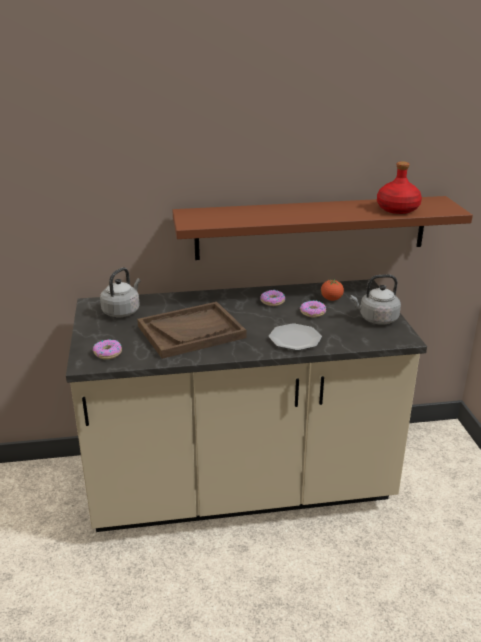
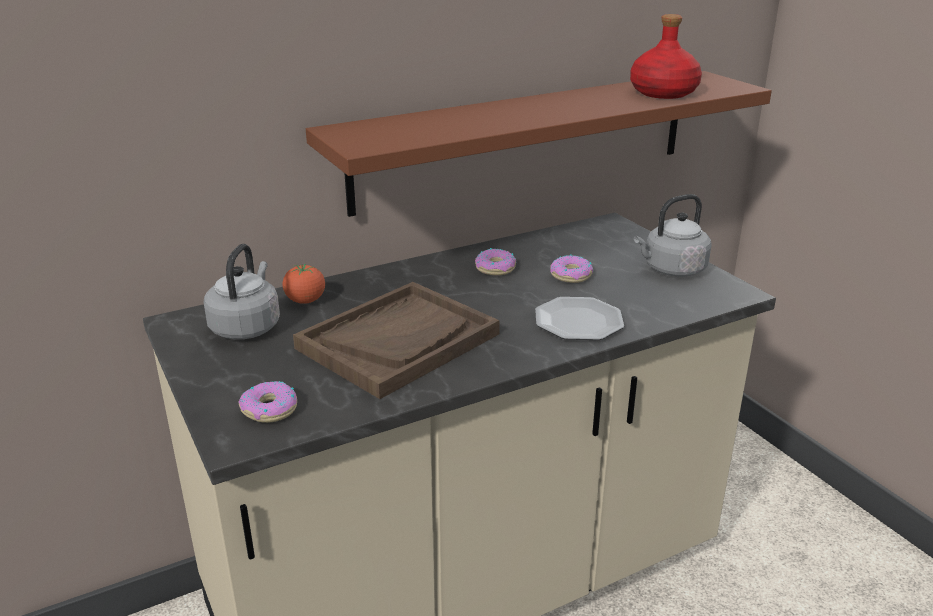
camera: 20 degrees left, 0 degrees up
tomato [321,279,344,301] -> tomato moved to [283,264,325,304]

